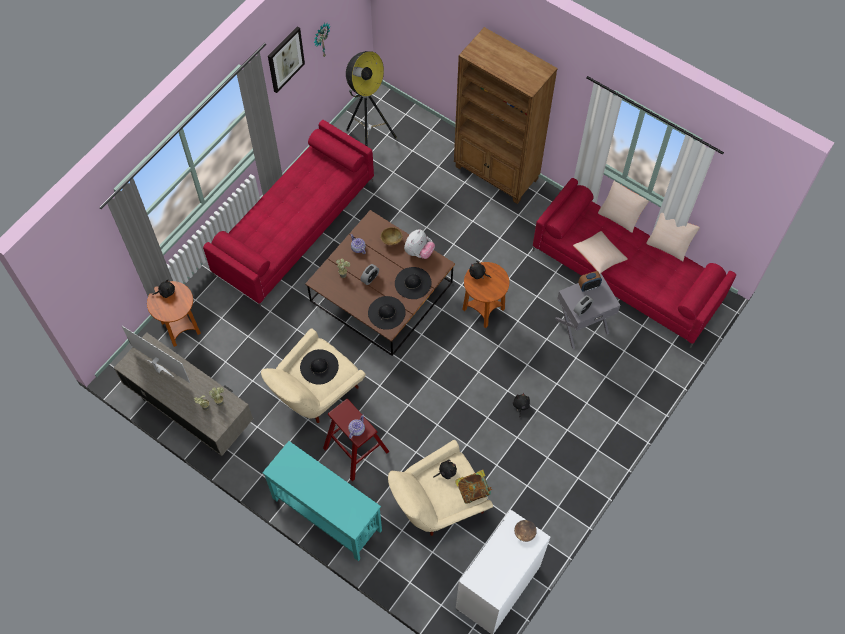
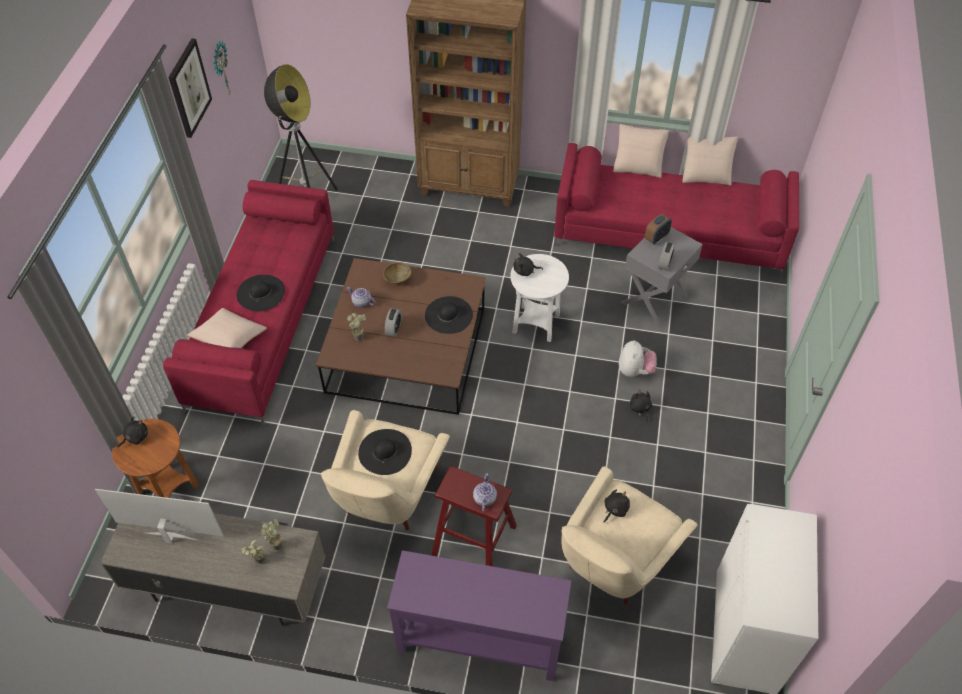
camera: 25 degrees left, 10 degrees down
turquoise console table [262,441,382,561] -> purple console table [387,550,571,681]
black hat [368,296,406,330] -> black hat moved to [237,275,285,311]
plush toy [404,230,435,259] -> plush toy moved to [619,340,657,377]
book [455,470,493,504] -> none
brown side table [462,262,509,328] -> white side table [510,254,569,342]
brown bowl [514,520,537,542] -> none
beige pillow [573,231,628,274] -> beige pillow moved to [187,308,267,348]

